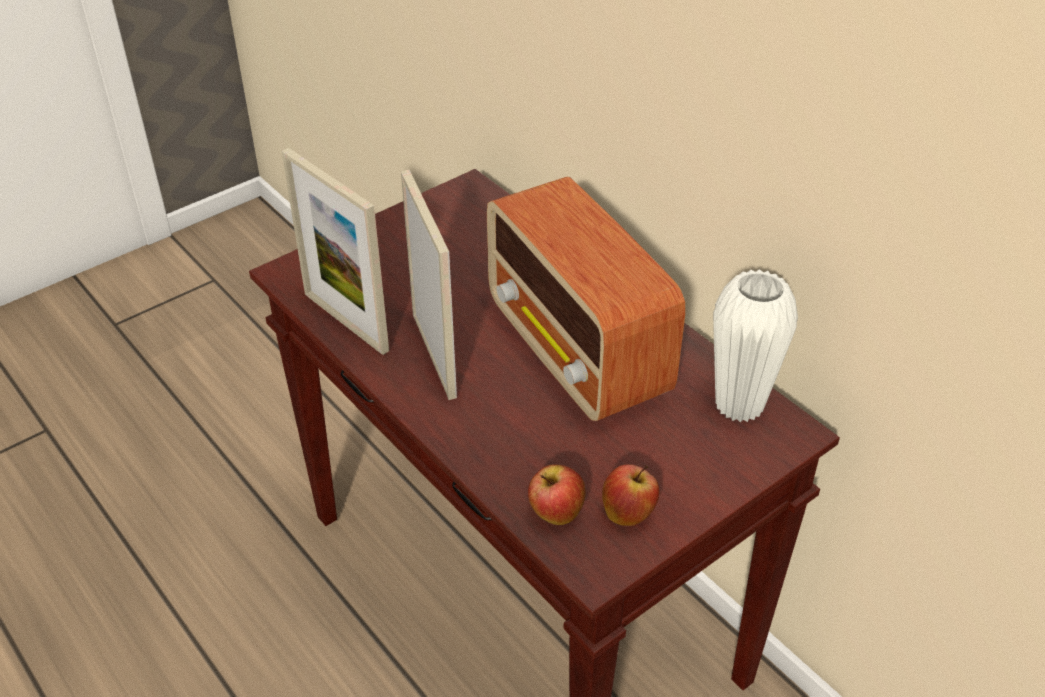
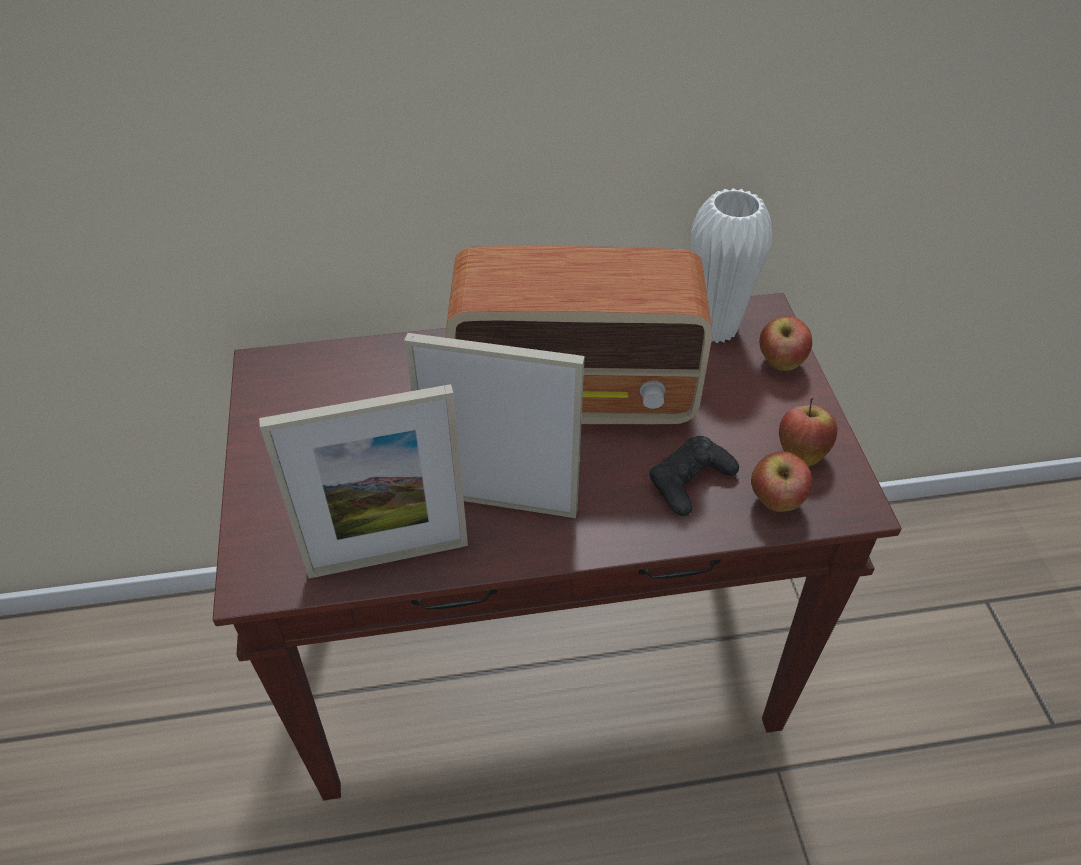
camera: 60 degrees left, 5 degrees up
none -> black game controller [649,436,739,516]
none -> apple [759,316,812,371]

